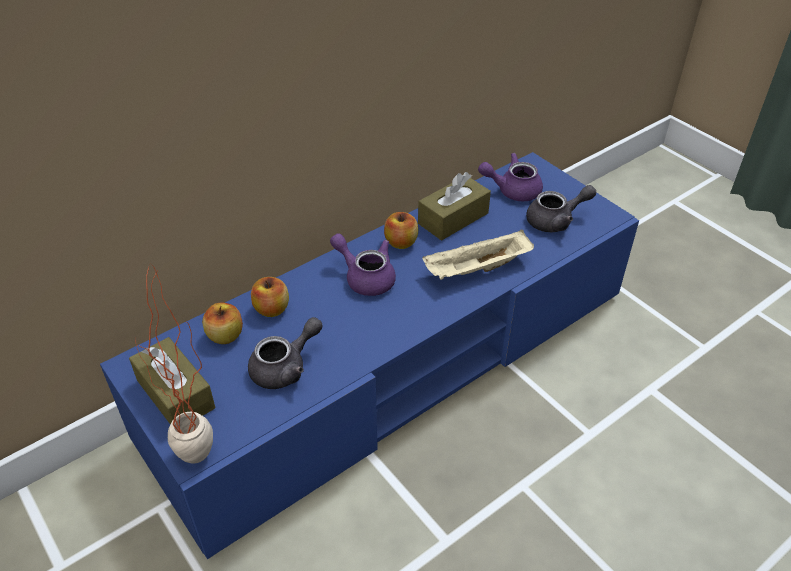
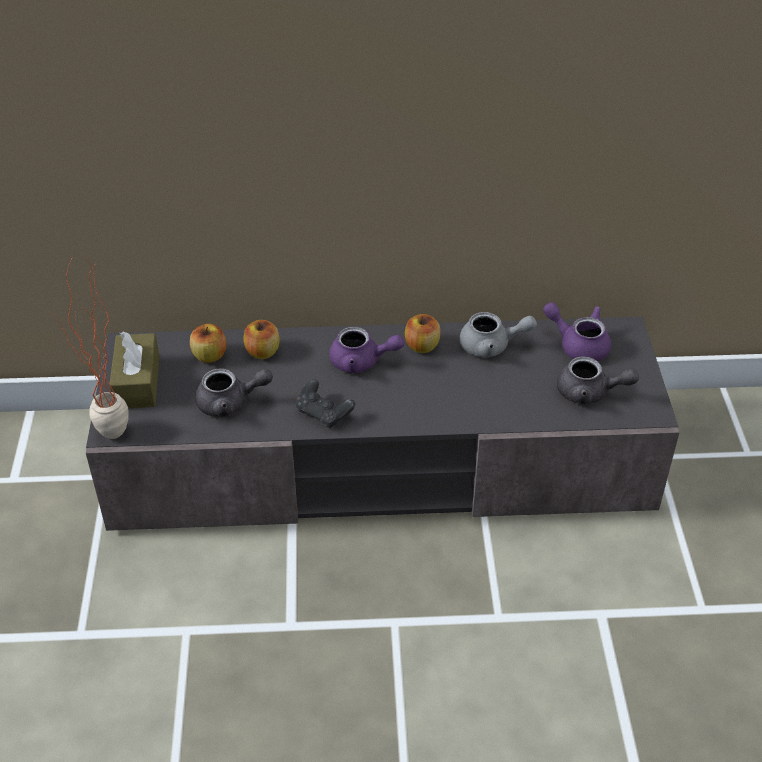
camera: 35 degrees right, 0 degrees up
blue tv stand [100,152,639,559] -> grey tv stand [86,317,680,531]
purple teapot [330,233,396,296] -> purple teapot turned 120 degrees clockwise [329,327,404,373]
brown tissue box [418,172,491,241] -> grey teapot [460,312,537,357]
beige tray [422,229,534,280] -> none
none -> black game controller [296,379,355,429]

